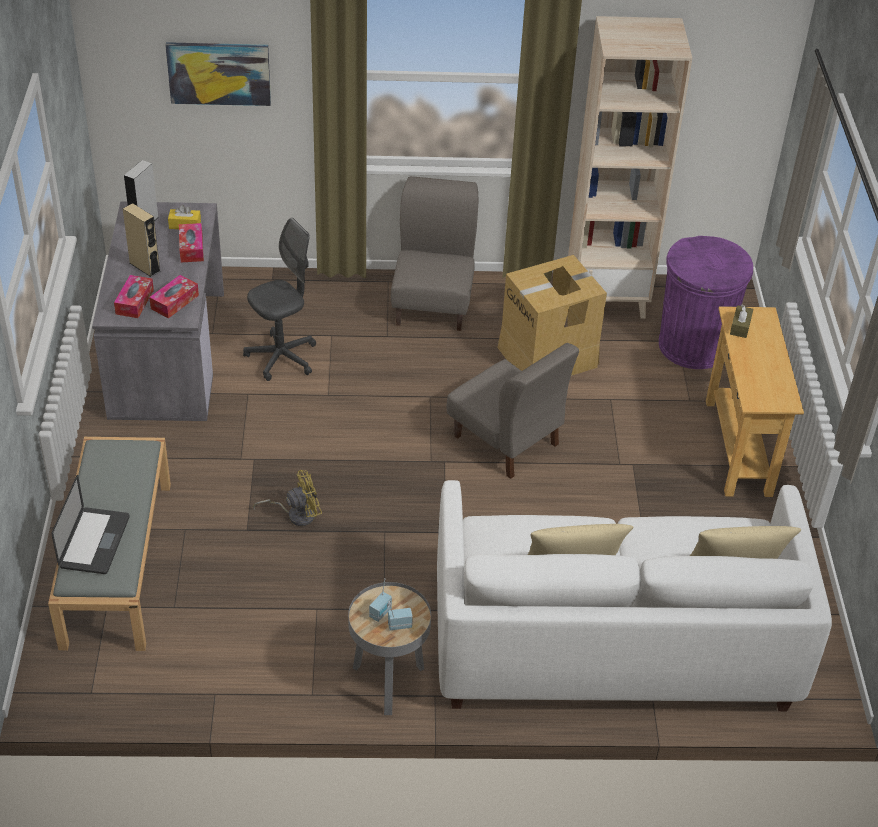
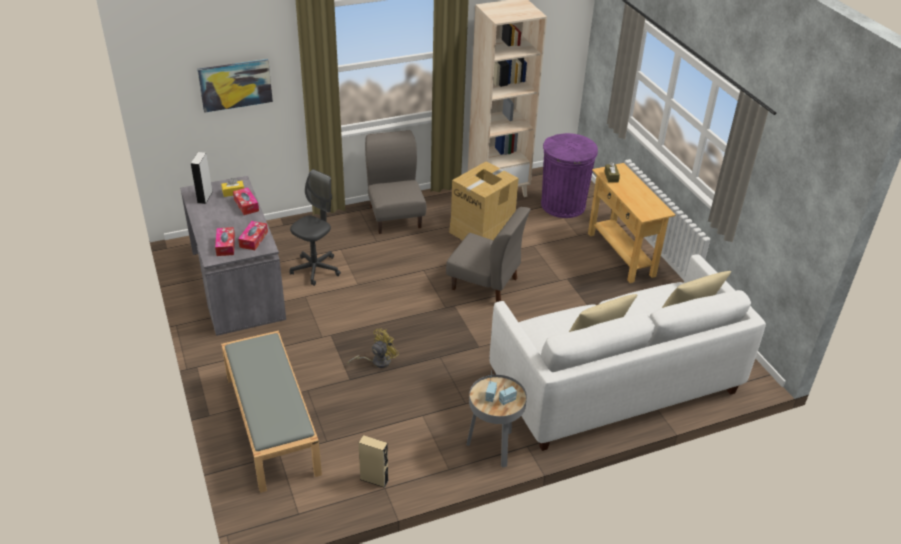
camera: 20 degrees left, 5 degrees down
laptop [52,475,130,574] -> none
beige speaker [123,203,160,277] -> beige speaker moved to [359,435,389,488]

